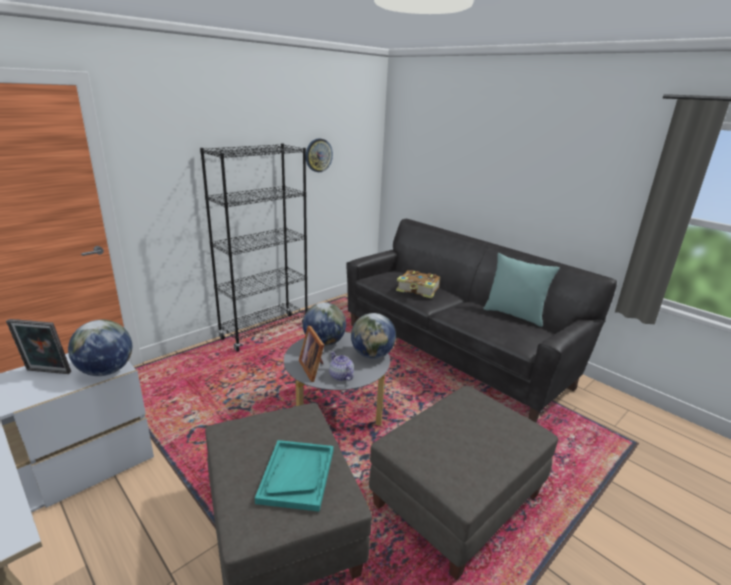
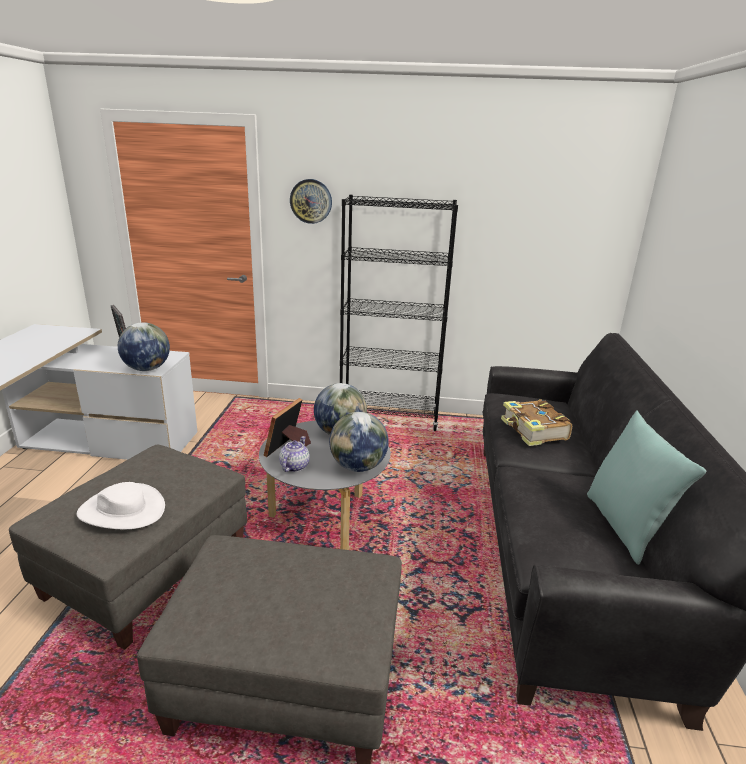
camera: 50 degrees right, 0 degrees up
turquoise tray [255,440,333,512] -> white hat [77,482,165,529]
wall clock [306,138,333,172] -> wall clock moved to [290,179,332,224]

